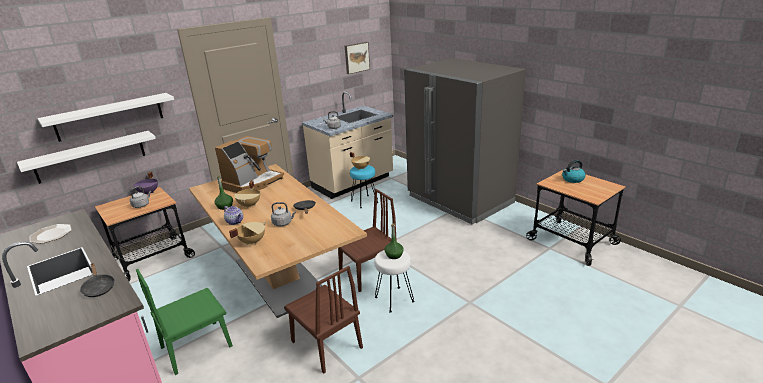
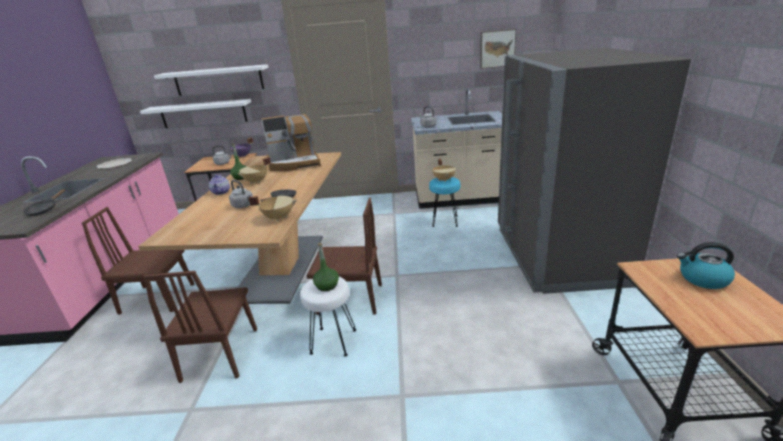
camera: 40 degrees right, 0 degrees up
green chair [136,269,233,375] -> brown chair [82,207,194,315]
beige cooking pot [229,222,266,245] -> beige cooking pot moved to [249,196,297,221]

